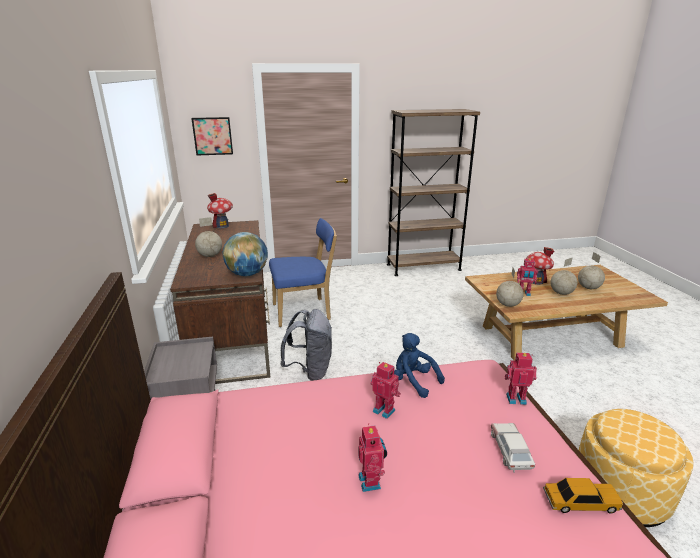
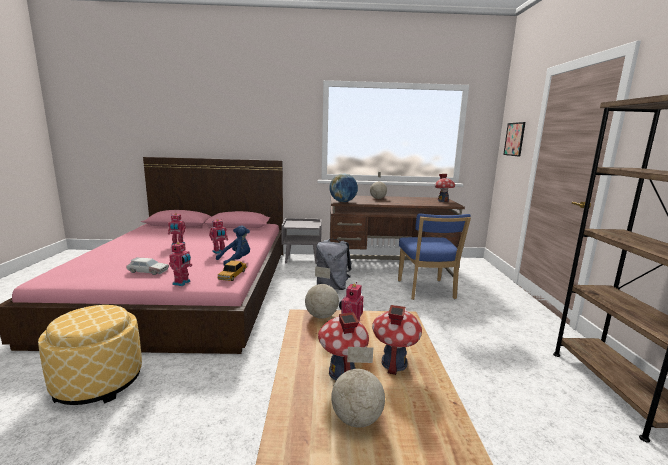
camera: 100 degrees right, 10 degrees down
toy car [543,478,623,514] -> toy car moved to [217,261,247,281]
globe [550,257,577,295] -> toy house [318,312,369,380]

